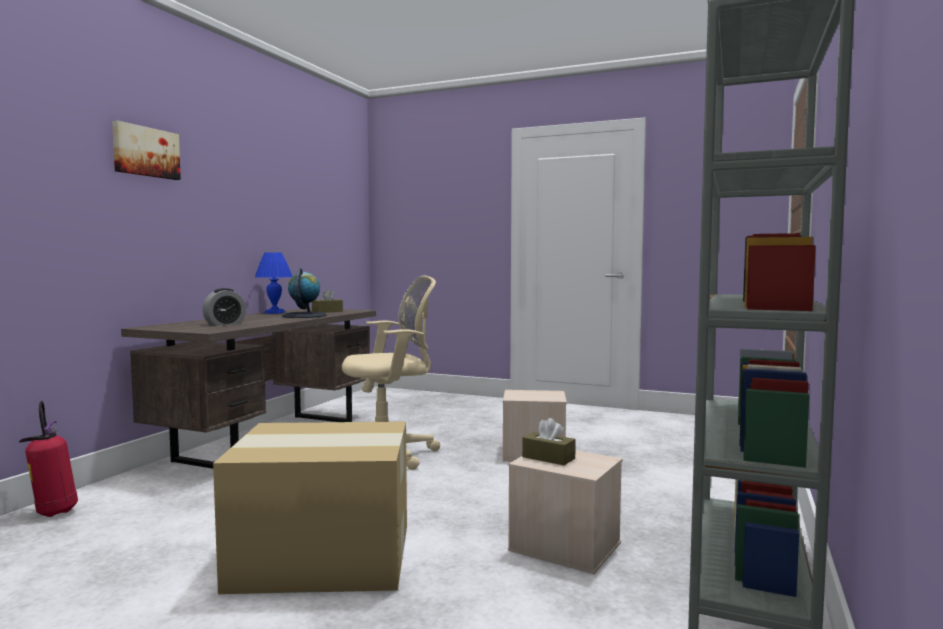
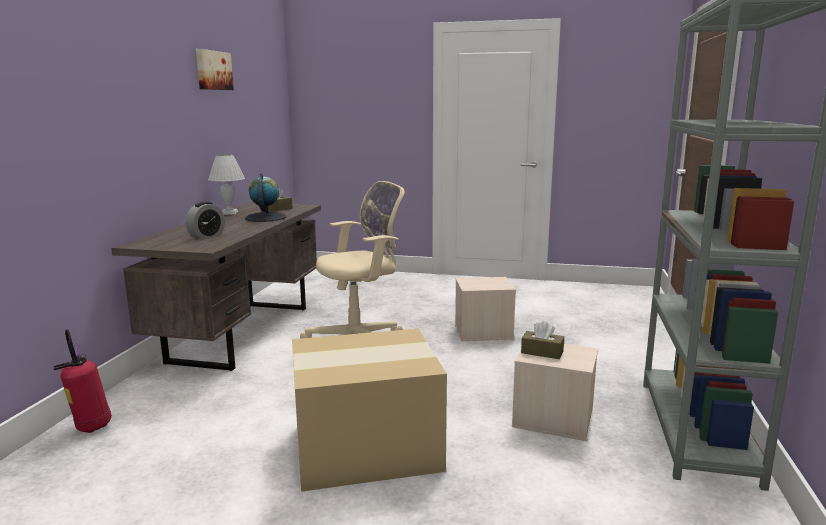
camera: 10 degrees left, 10 degrees up
picture [112,121,181,180] -> picture moved to [196,49,234,90]
blue table lamp [255,252,293,314] -> white table lamp [208,155,245,215]

